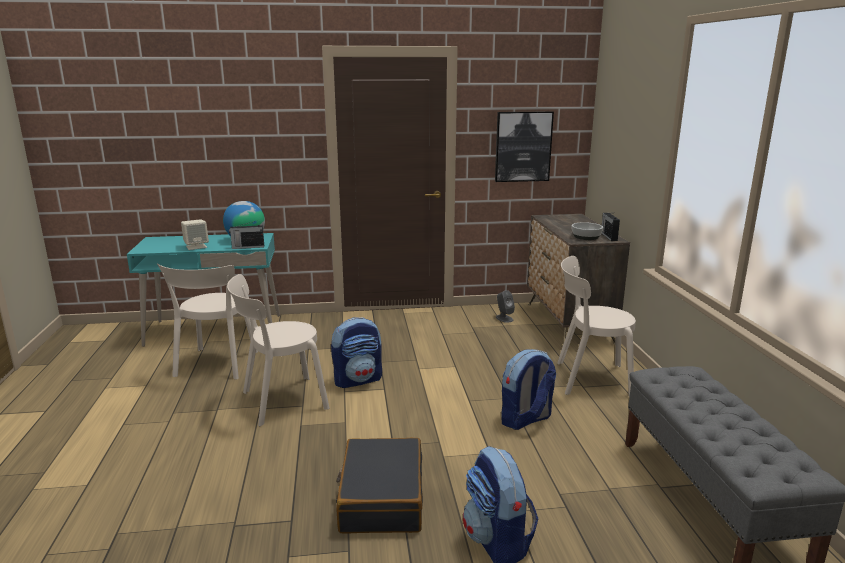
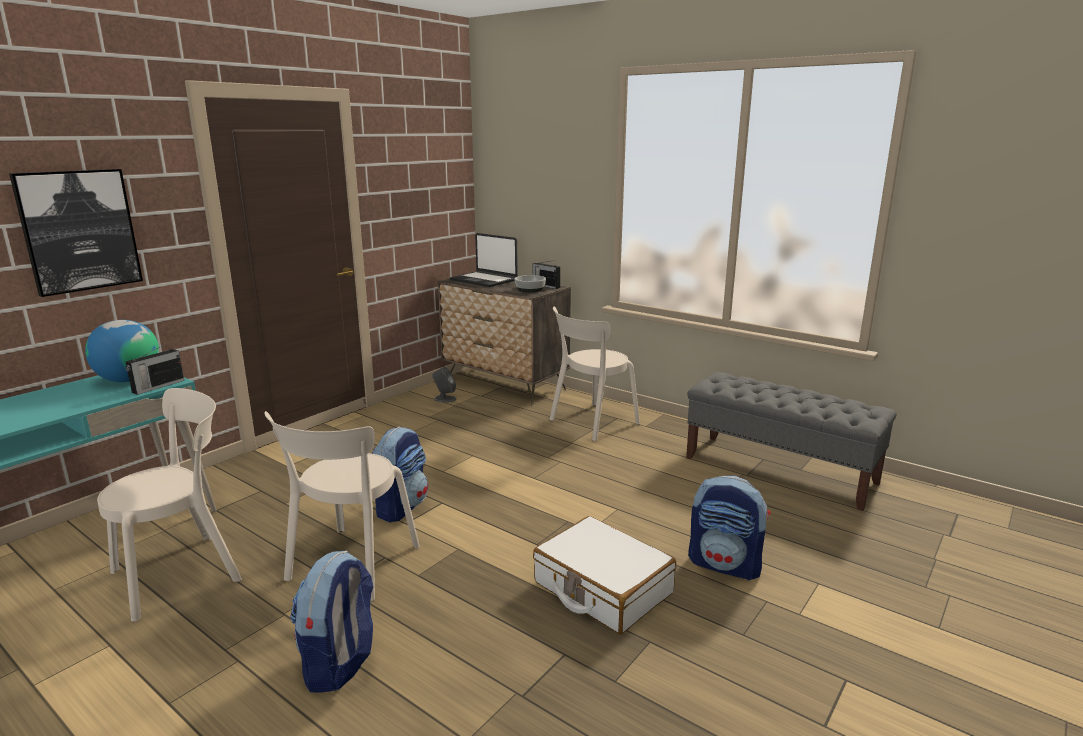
camera: 45 degrees left, 0 degrees up
beige chair [157,263,258,379] -> beige chair turned 90 degrees counterclockwise [97,388,242,622]
beige speaker [181,219,209,250] -> none
black suitcase [336,438,423,533] -> white suitcase [533,516,676,634]
picture [495,111,554,182] -> picture moved to [9,169,143,297]
backpack [501,349,556,430] -> backpack moved to [290,550,374,693]
none -> laptop [450,233,518,287]

